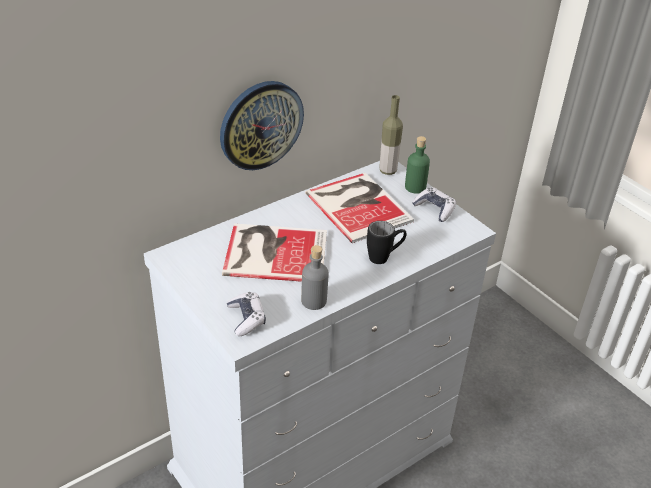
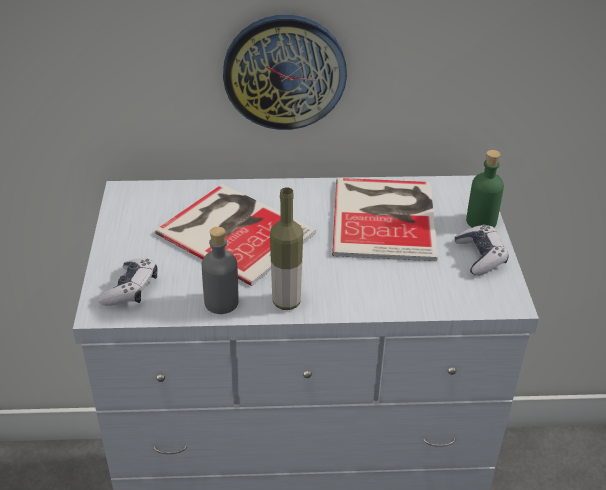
camera: 35 degrees right, 0 degrees up
black mug [367,221,407,264] -> none
bottle [379,95,403,175] -> bottle moved to [270,187,303,310]

